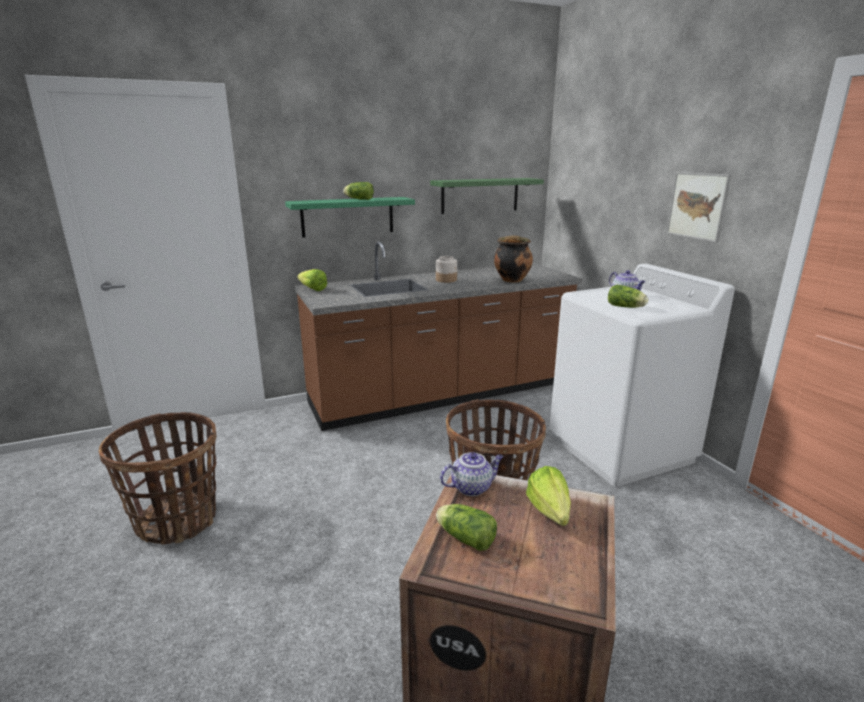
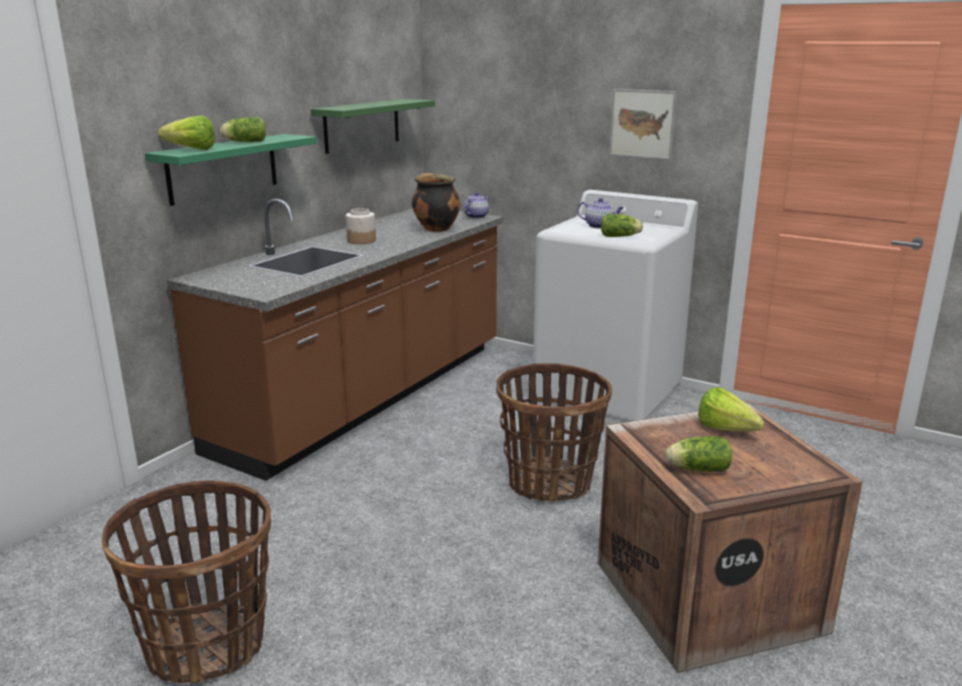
camera: 35 degrees left, 0 degrees up
lettuce [297,269,327,291] -> lettuce moved to [158,116,215,150]
teapot [440,452,504,496] -> teapot moved to [463,192,489,219]

